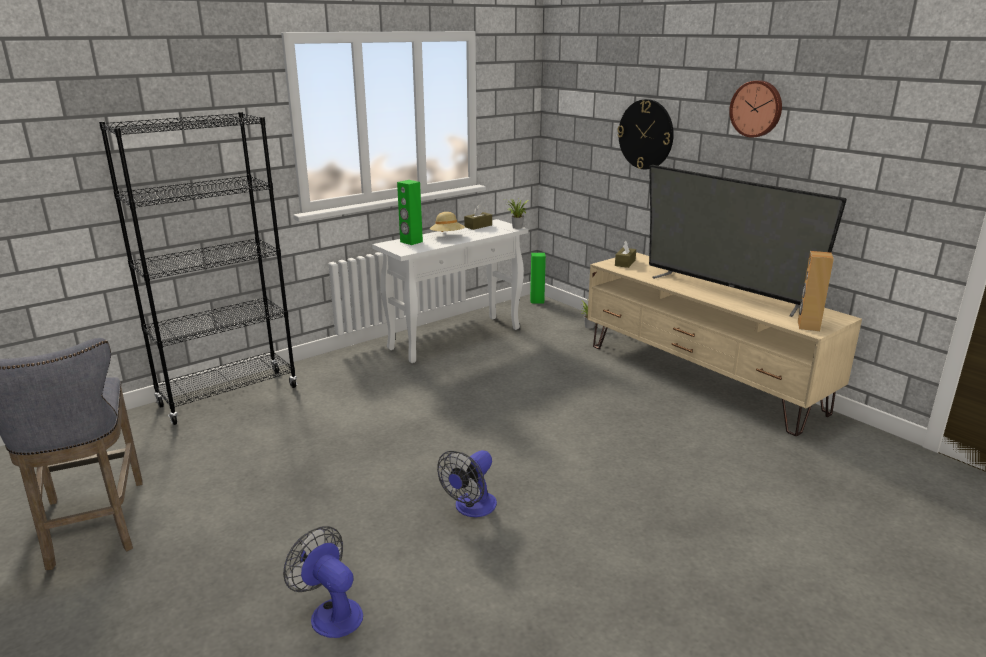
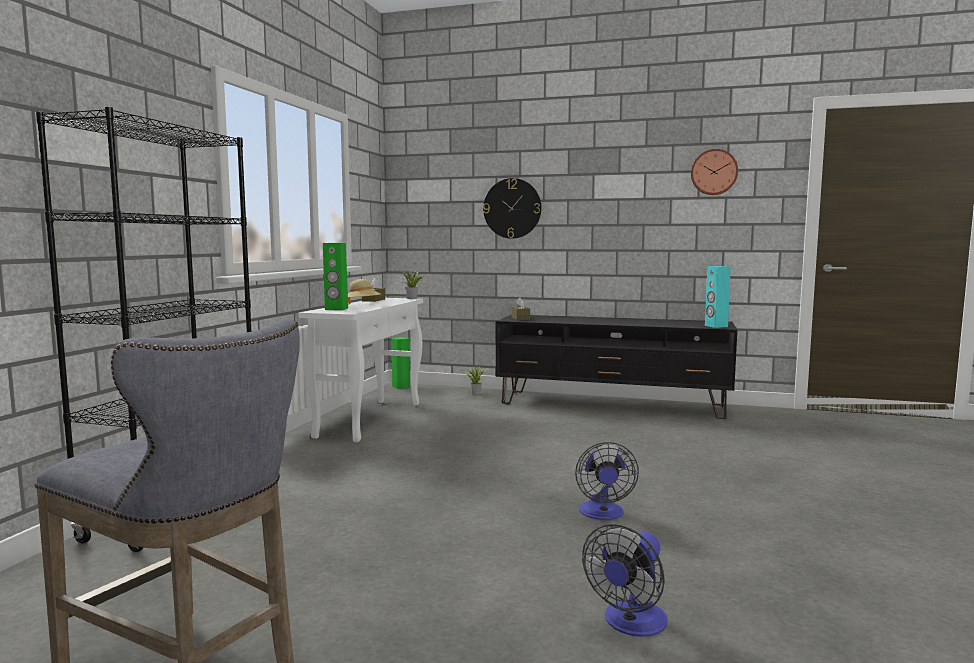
camera: 35 degrees left, 15 degrees down
fan [283,526,363,638] -> fan turned 60 degrees counterclockwise [582,524,668,637]
beige tv stand [587,252,862,436] -> black tv stand [496,314,737,419]
television [649,165,847,317] -> none
wall clock [729,80,782,138] -> wall clock moved to [691,149,738,195]
brown speaker [798,251,834,331] -> turquoise speaker [705,266,731,328]

